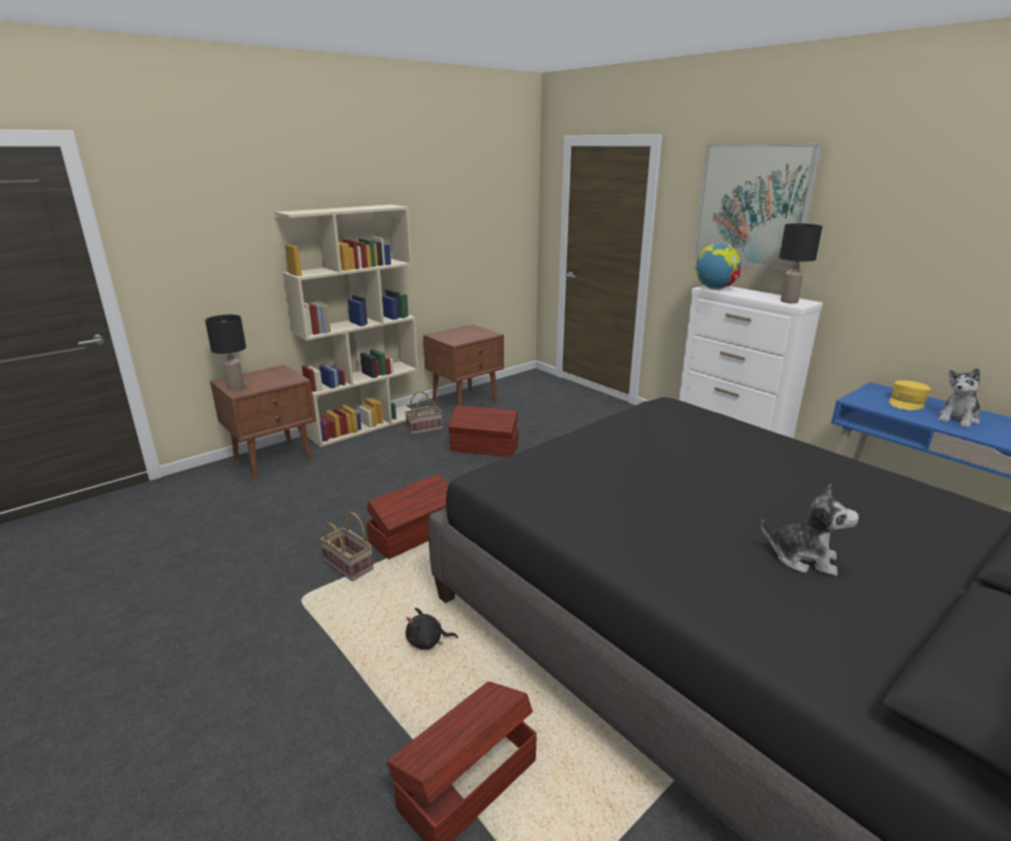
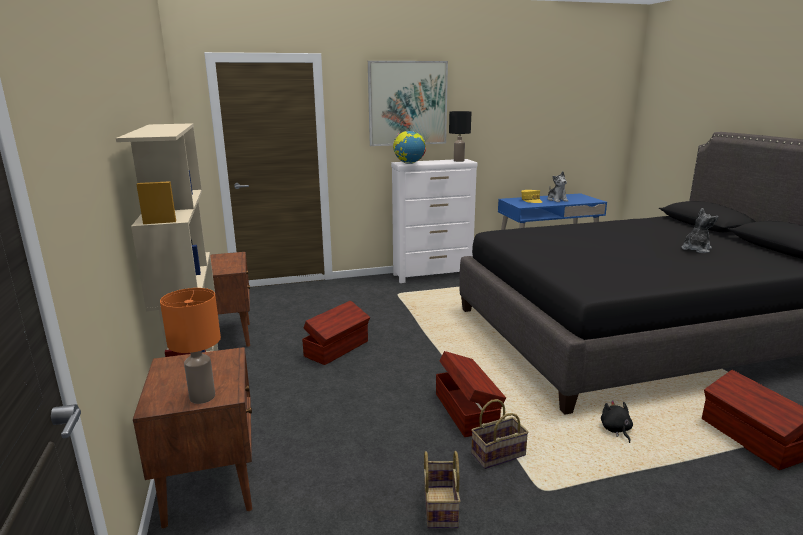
camera: 65 degrees left, 5 degrees down
black table lamp [205,315,246,391] -> orange table lamp [160,288,221,404]
basket [405,392,443,436] -> basket moved to [424,451,461,529]
black plush toy [406,608,458,649] -> black plush toy turned 150 degrees clockwise [601,400,633,443]

